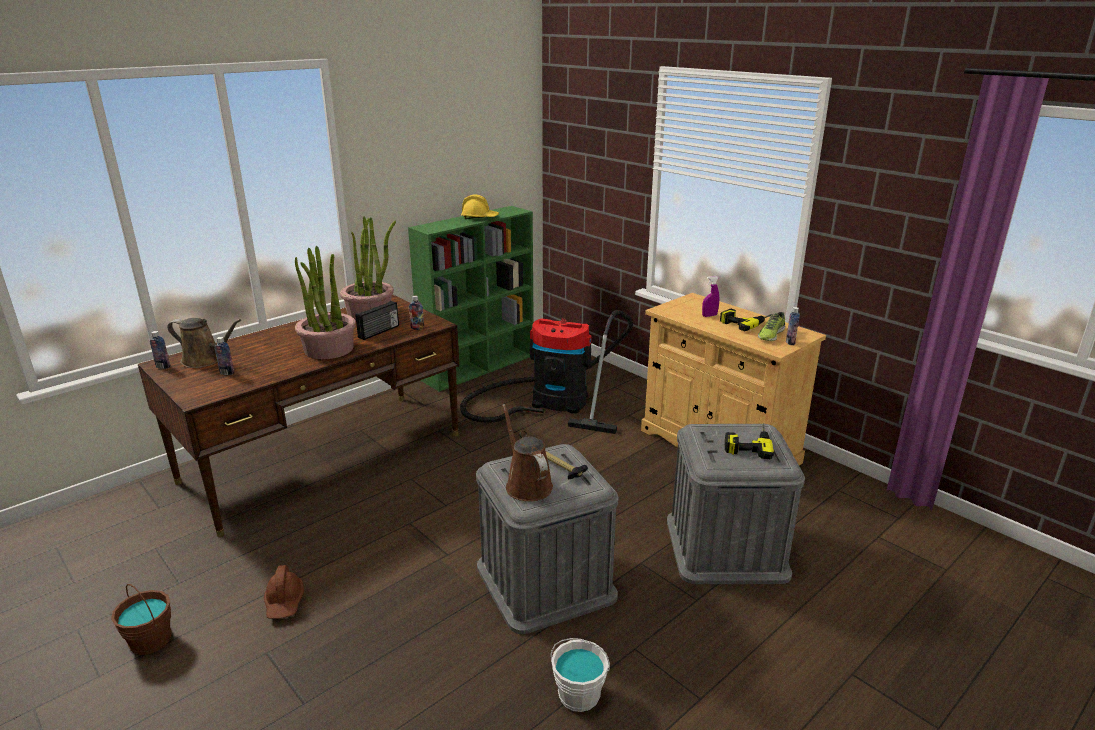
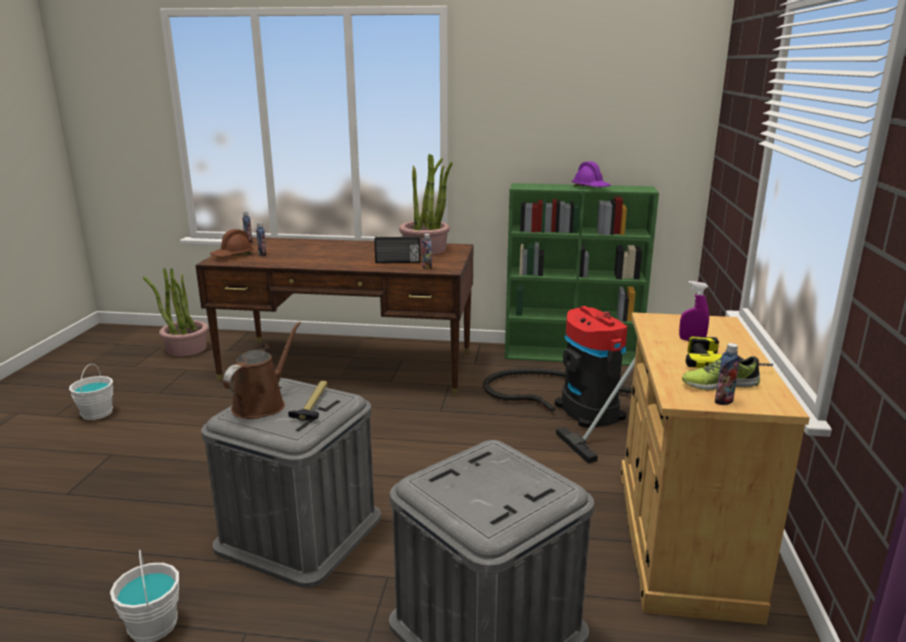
camera: 50 degrees right, 5 degrees down
brown bucket [111,584,172,655] -> white bucket [69,364,113,420]
brown watering can [167,318,241,368] -> none
brown hard hat [264,565,304,619] -> brown hard hat moved to [210,229,254,257]
potted plant [295,246,356,359] -> potted plant moved to [143,268,208,356]
yellow hard hat [461,195,499,219] -> purple hard hat [572,161,611,187]
power drill [725,424,774,459] -> none

